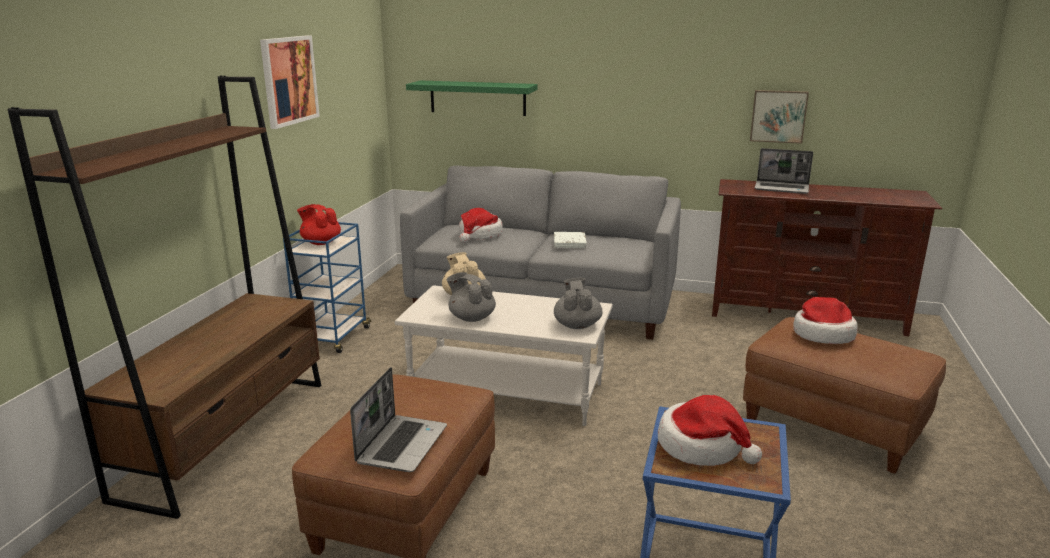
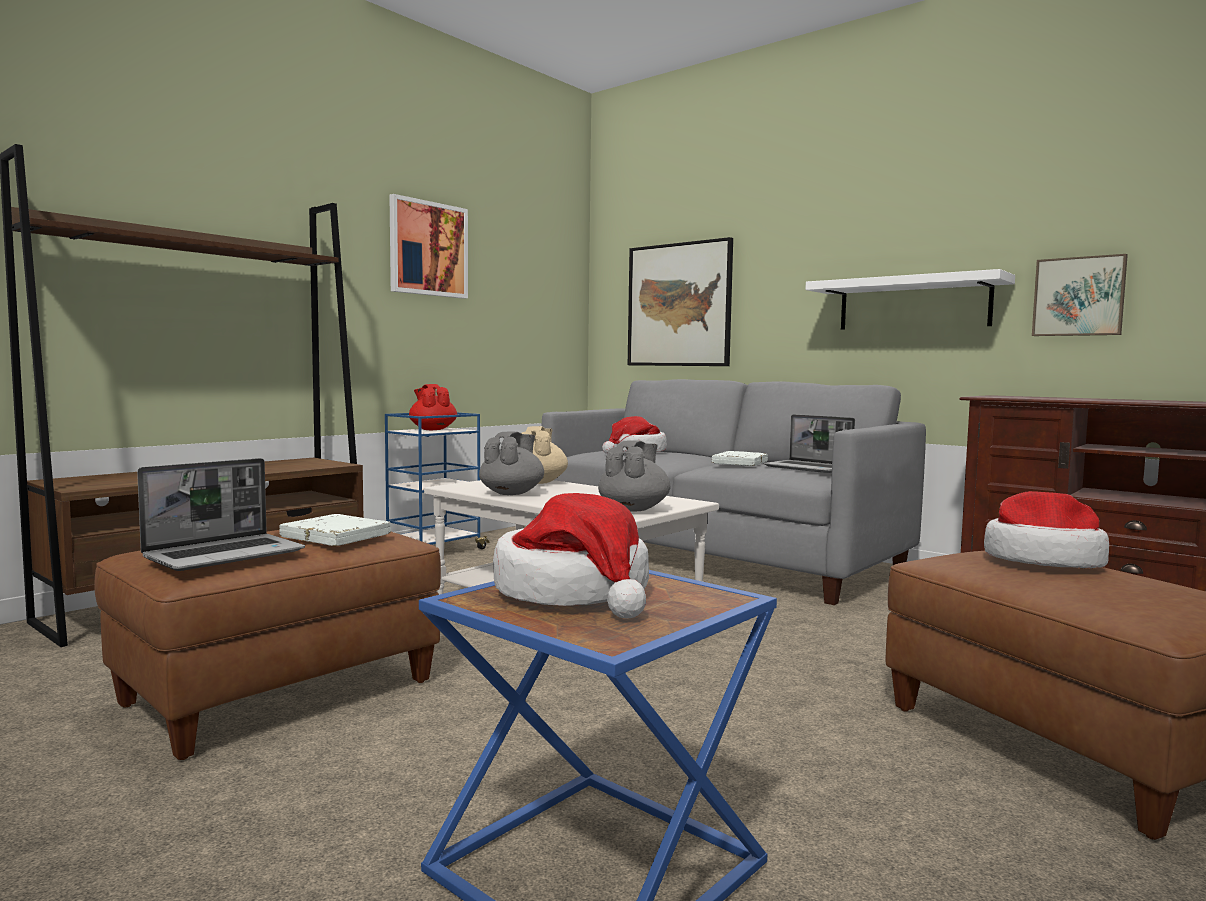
camera: 25 degrees right, 15 degrees down
green shelf [406,80,538,116] -> picture [628,237,733,366]
grey teapot [447,272,496,322] -> grey teapot turned 45 degrees clockwise [479,432,544,495]
laptop [754,148,813,194] -> laptop moved to [764,414,855,473]
none -> white book [279,514,391,546]
none -> white shelf [805,269,1015,330]

